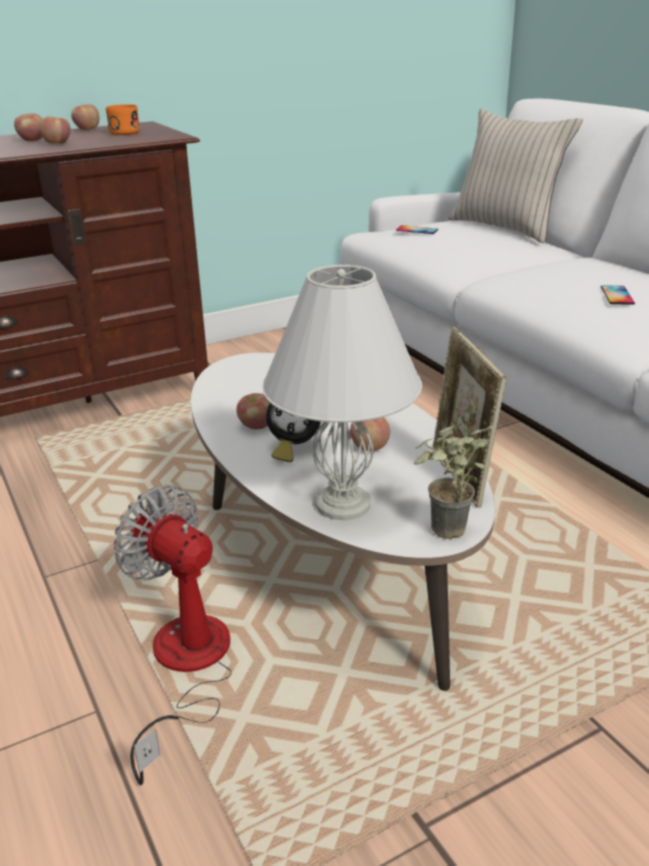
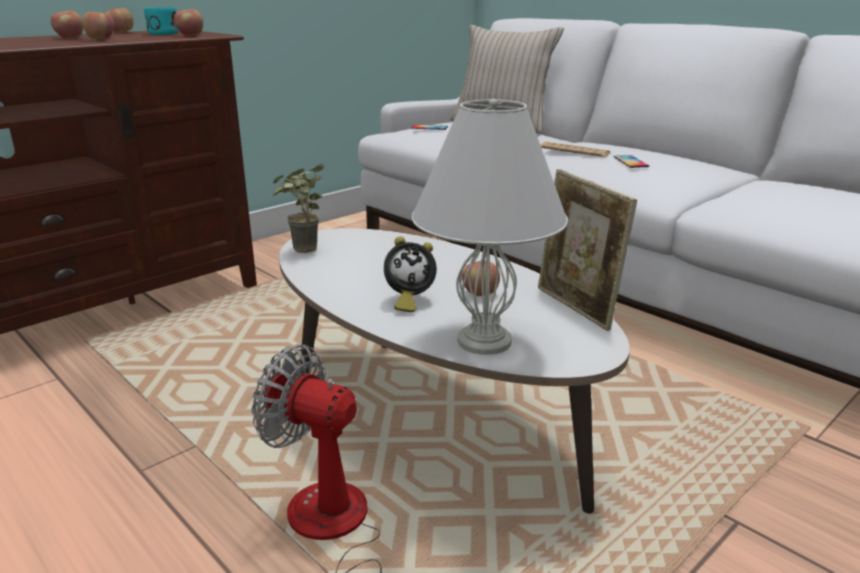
camera: 15 degrees left, 5 degrees down
orange mug [106,104,140,135] -> turquoise mug [144,7,179,35]
apple [236,393,270,430] -> apple moved to [174,9,203,36]
potted plant [414,424,494,539] -> potted plant moved to [273,164,324,253]
none -> newspaper [541,142,611,157]

